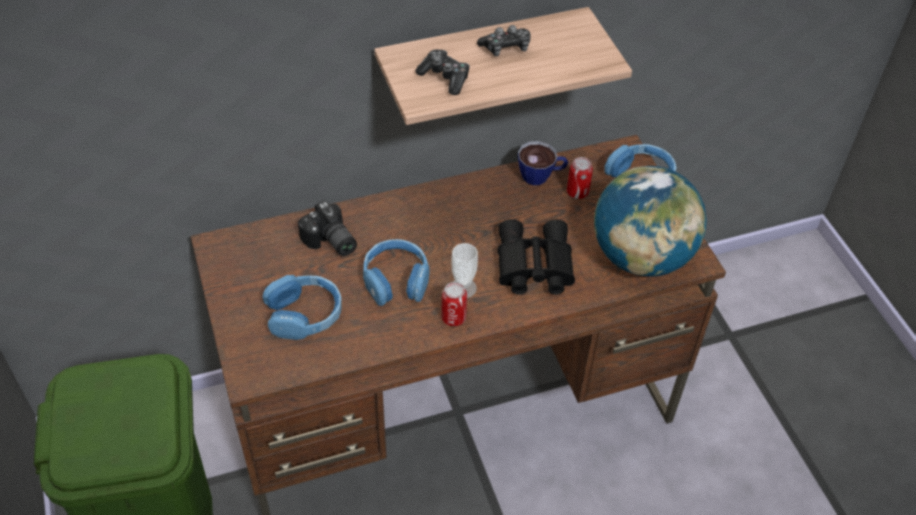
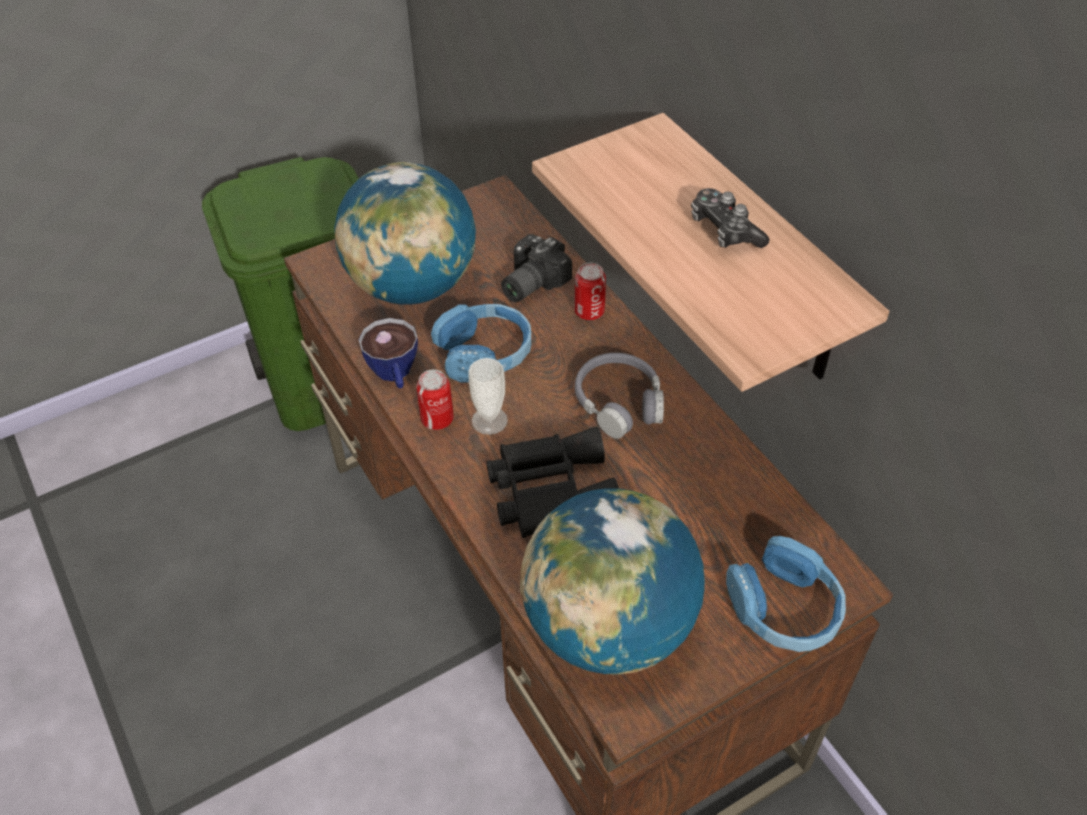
camera: 80 degrees right, 0 degrees up
blue headphones [262,275,342,340] -> globe [334,162,476,305]
game controller [415,49,470,95] -> none
cup [518,141,568,185] -> cup moved to [359,318,418,389]
can [567,157,593,199] -> can moved to [574,263,606,320]
none -> grey headphones [575,353,664,439]

